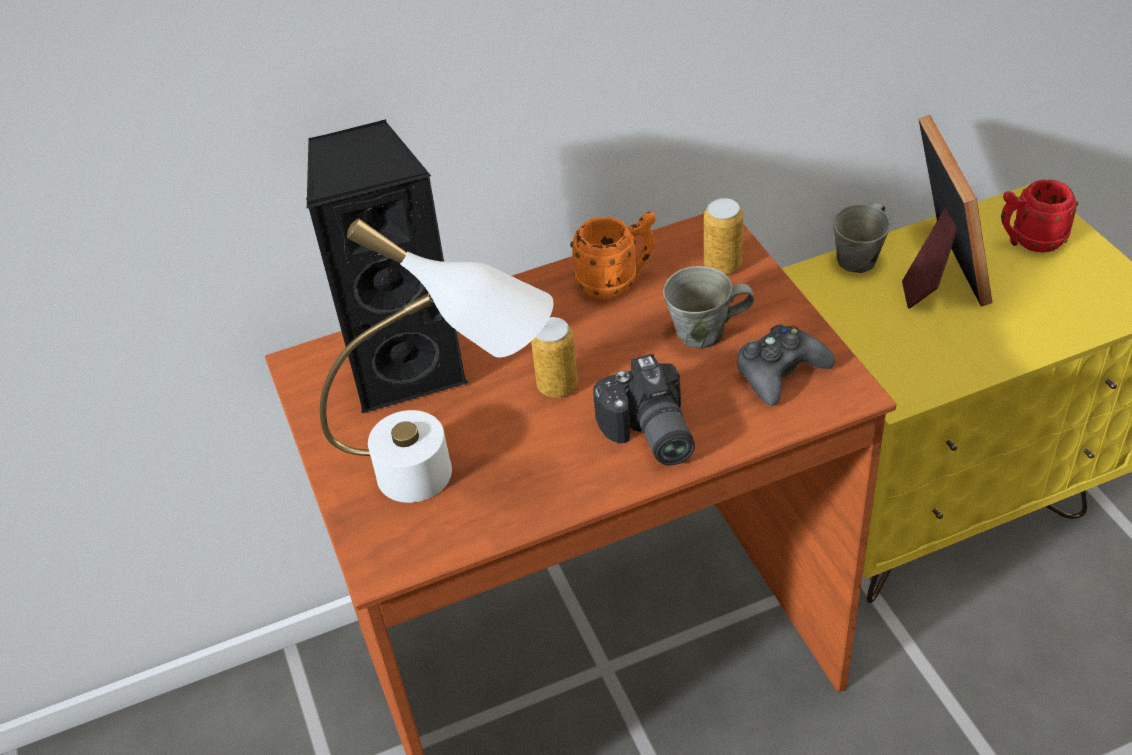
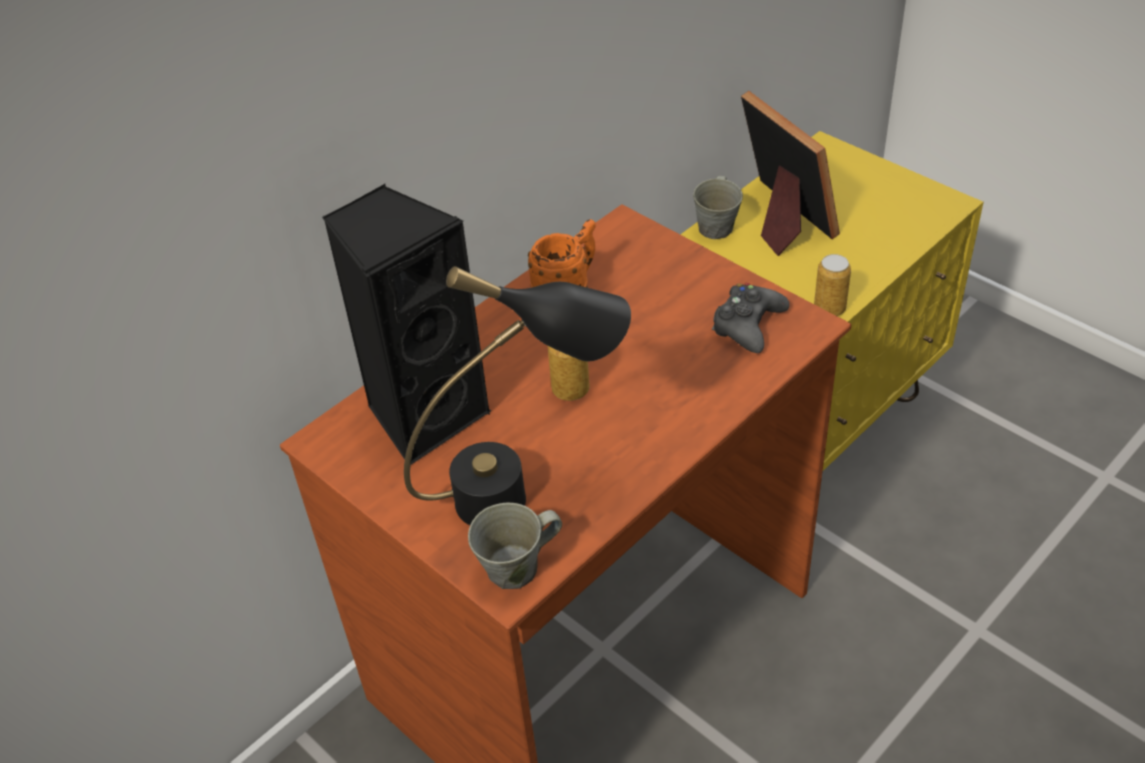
camera: 25 degrees left, 0 degrees up
white table lamp [320,218,553,503] -> black table lamp [404,266,631,525]
camera [593,354,695,466] -> none
grey mug [663,266,754,348] -> grey mug moved to [468,503,562,589]
can [704,198,743,274] -> can moved to [814,254,851,316]
red mug [1001,180,1078,252] -> none

